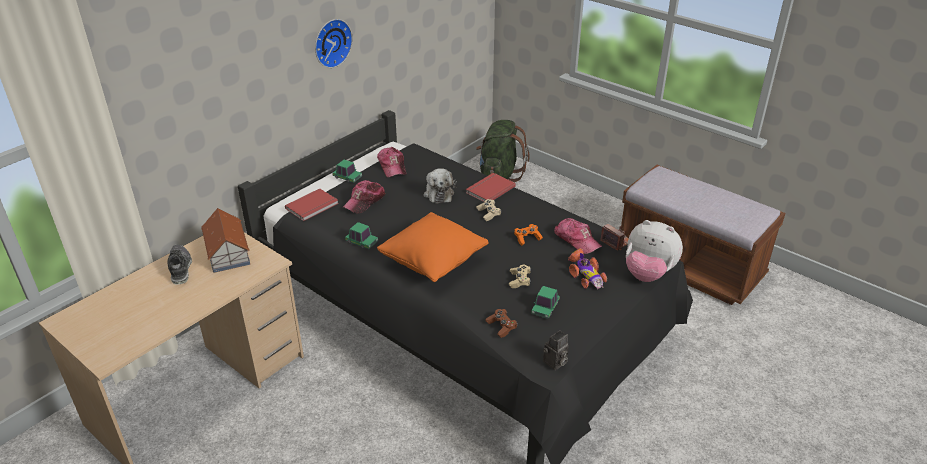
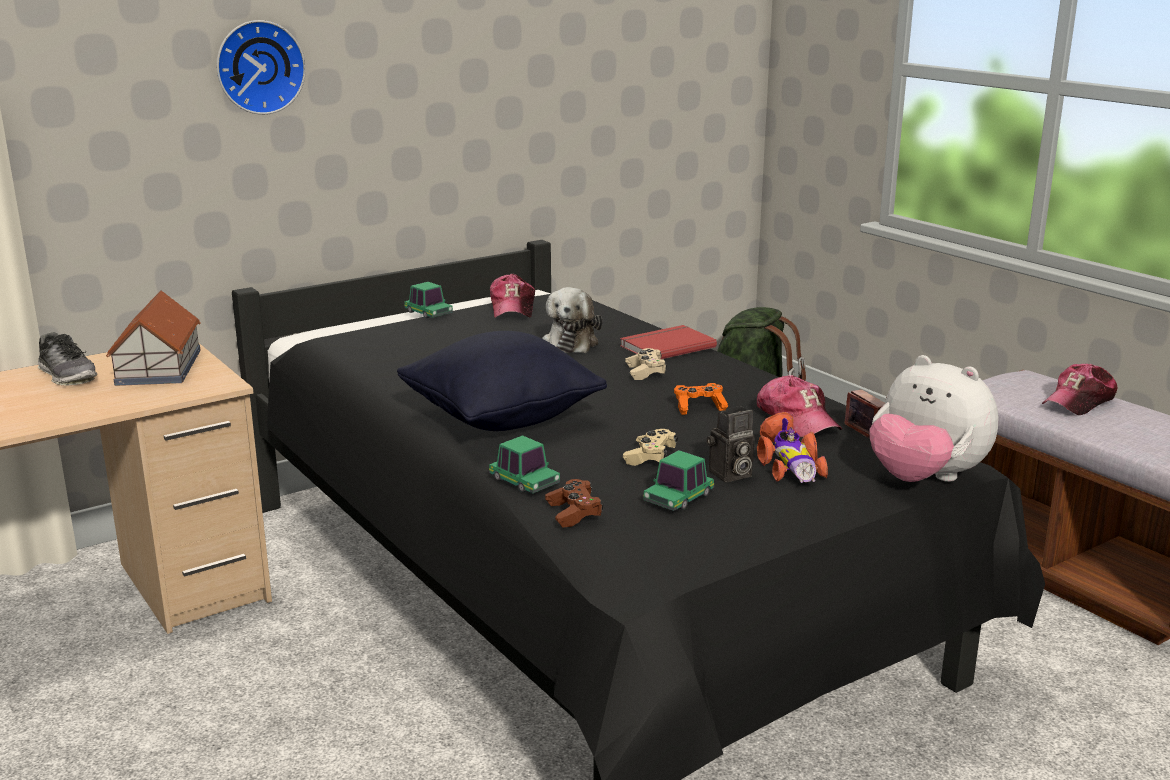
camera: 15 degrees right, 15 degrees down
shoe [167,244,192,285] -> shoe turned 135 degrees clockwise [38,332,97,385]
red book [285,189,339,221] -> none
wall clock [315,19,353,68] -> wall clock moved to [217,20,306,115]
cap [343,180,385,214] -> cap moved to [1042,364,1118,415]
toy car [345,222,378,249] -> toy car moved to [489,435,560,493]
orange pillow [377,212,489,282] -> black pillow [397,331,607,431]
camera [543,330,569,370] -> camera moved to [706,406,755,483]

